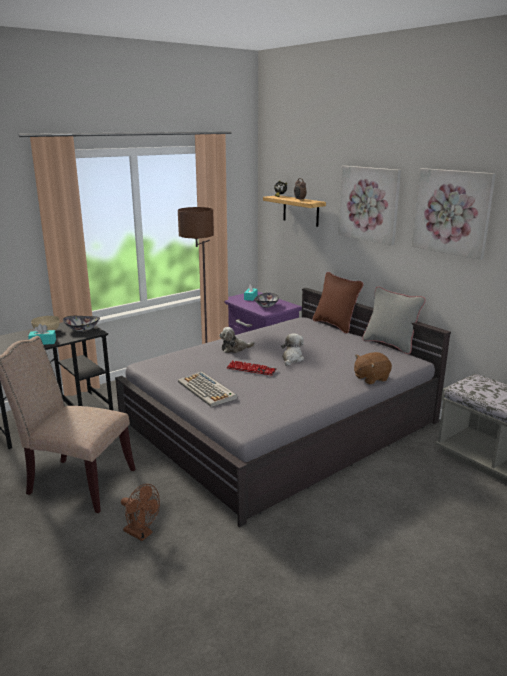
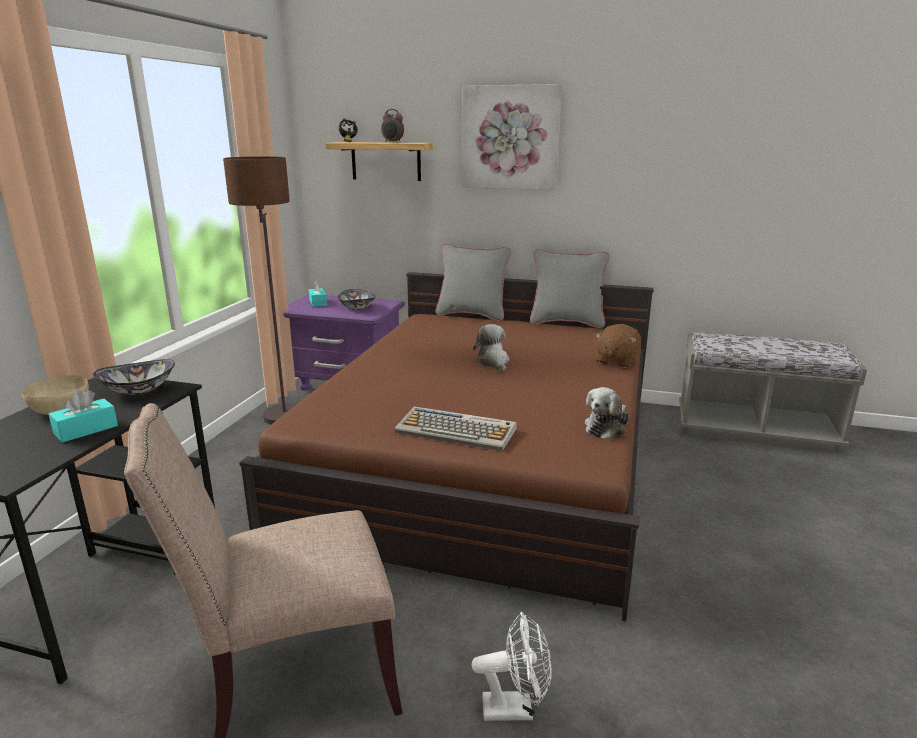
camera: 35 degrees left, 0 degrees up
grey bed [115,288,451,527] -> brown bed [239,272,654,622]
brown fan [121,484,160,541] -> white fan [472,611,552,721]
plush toy [219,327,255,353] -> plush toy moved to [585,387,629,440]
keyboard [226,360,277,376] -> none
brown pillow [313,272,364,333] -> grey pillow [436,243,511,321]
picture [412,168,496,260] -> none

